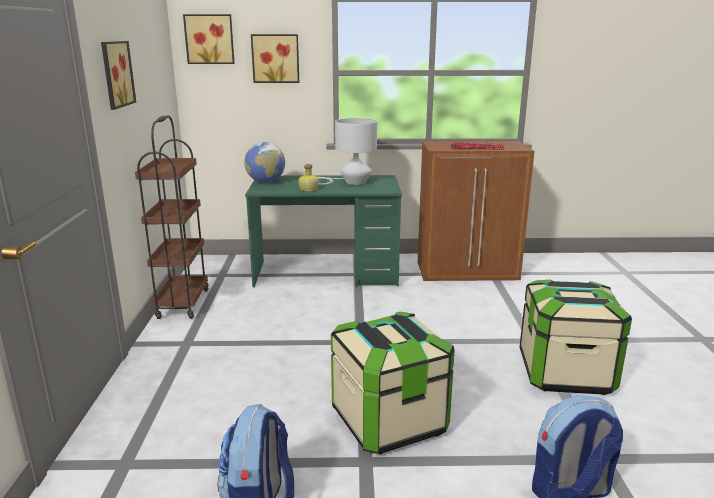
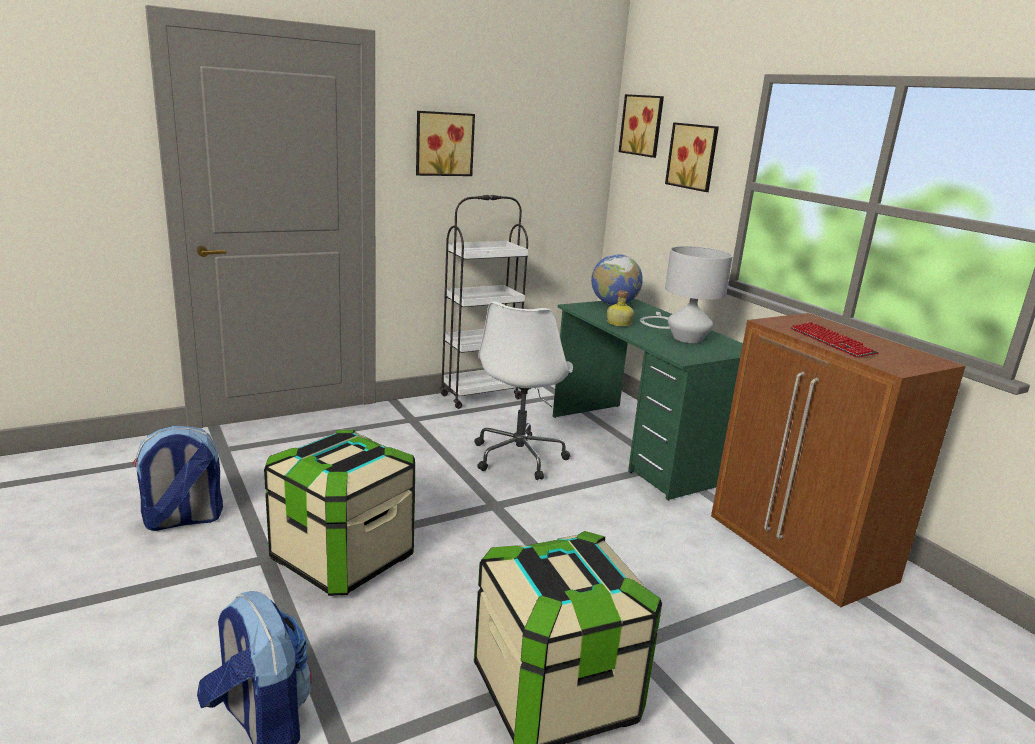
camera: 60 degrees right, 0 degrees up
brown cart [135,116,209,319] -> white cart [440,195,528,409]
none -> white office chair [474,301,573,480]

